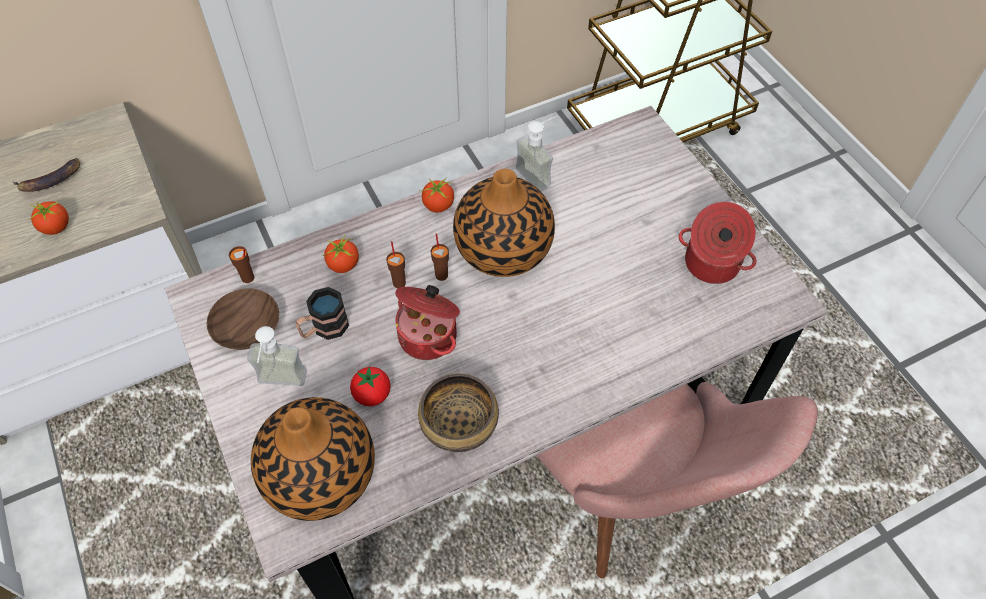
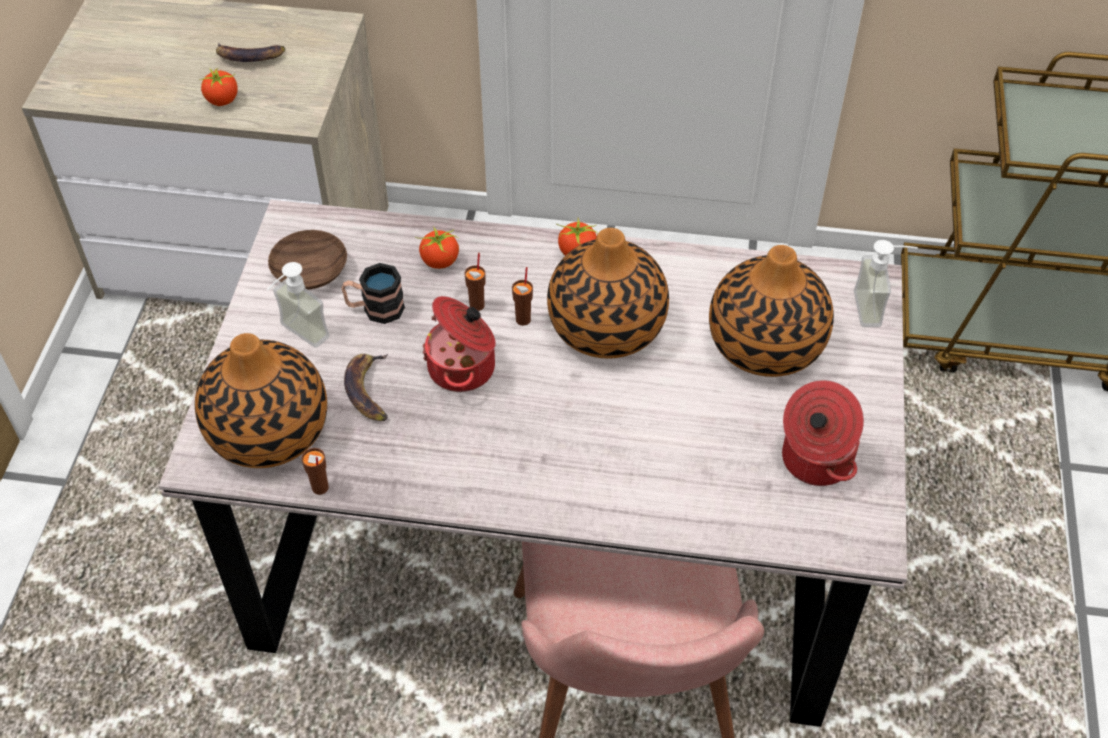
camera: 35 degrees right, 5 degrees down
brown cup [229,246,254,283] -> brown cup moved to [301,448,329,495]
tomato [350,367,391,406] -> banana [344,354,388,421]
bowl [418,373,499,452] -> none
soap dispenser [516,116,558,191] -> soap dispenser moved to [854,240,918,327]
none -> vase [709,245,834,377]

